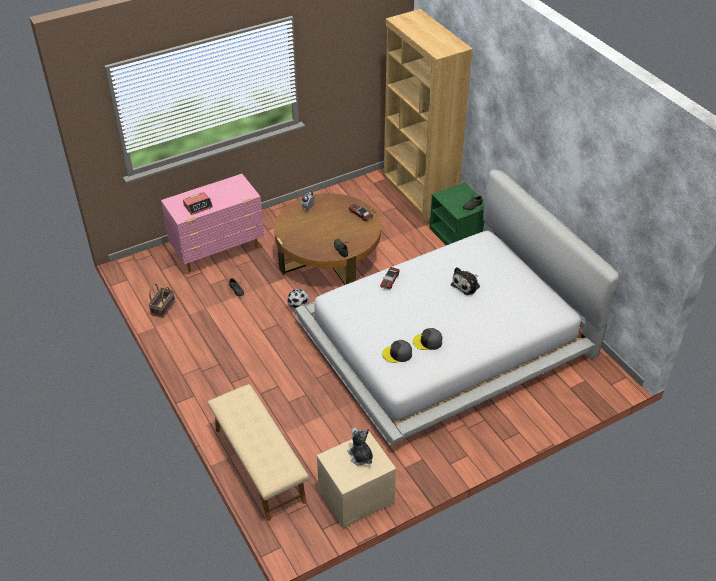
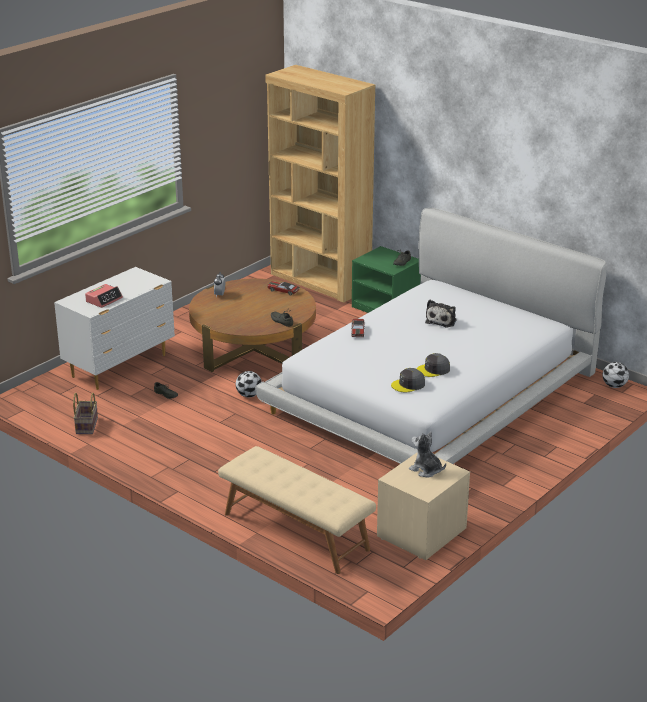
camera: 20 degrees left, 15 degrees down
pink dresser [161,174,264,272] -> white dresser [54,267,175,390]
none -> football [603,362,629,388]

